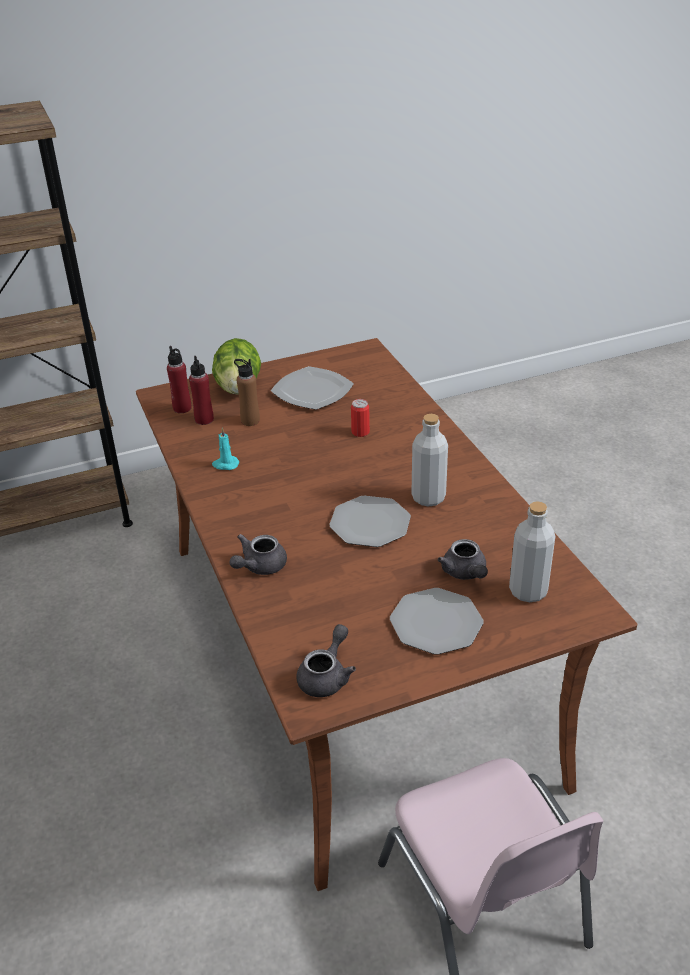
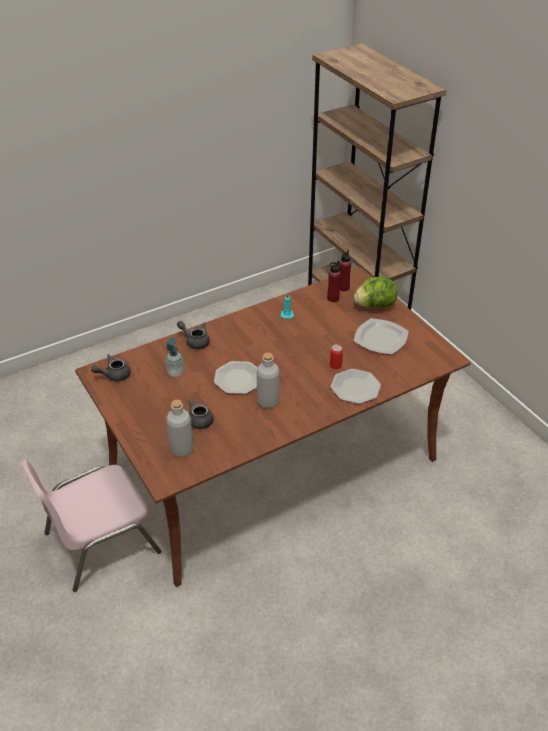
camera: 80 degrees right, 5 degrees up
brown bottle [234,359,260,426] -> none
grey teapot [296,624,356,697] -> grey teapot turned 135 degrees clockwise [91,354,131,381]
plate [390,588,484,655] -> plate moved to [330,369,381,404]
none -> soap dispenser [166,337,184,377]

